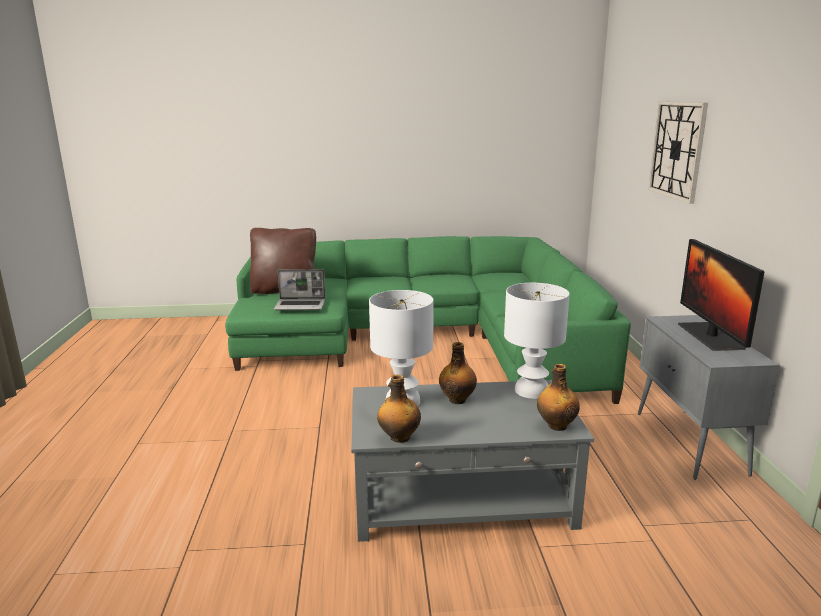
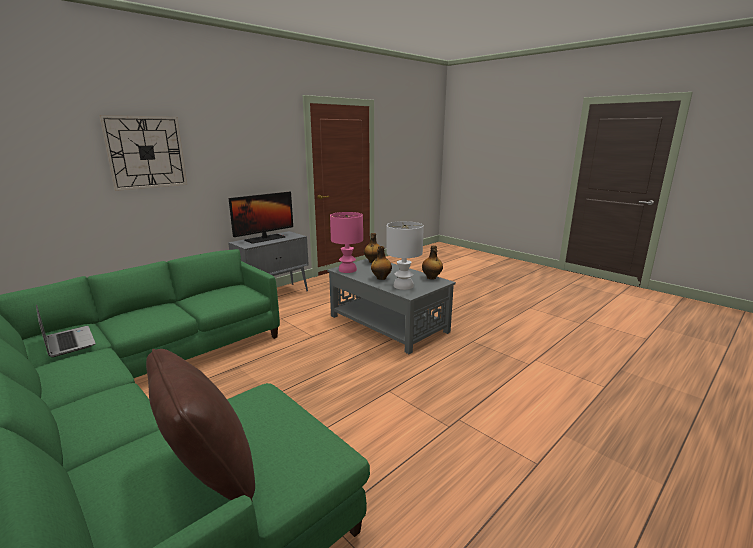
camera: 130 degrees left, 0 degrees up
laptop [274,269,326,310] -> laptop moved to [36,304,96,357]
white table lamp [504,283,570,399] -> pink table lamp [330,212,363,273]

